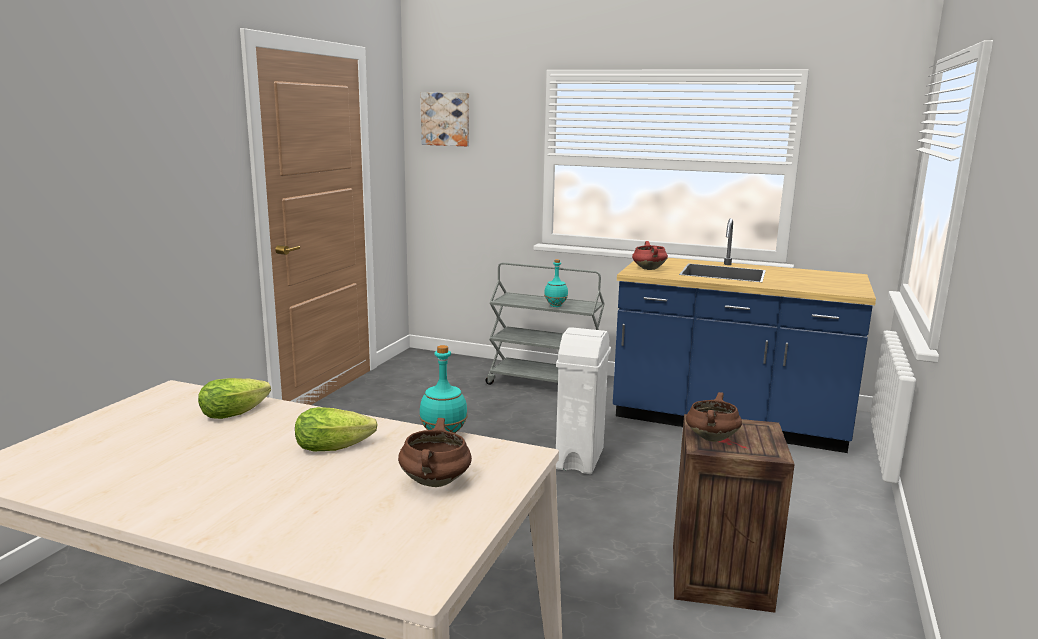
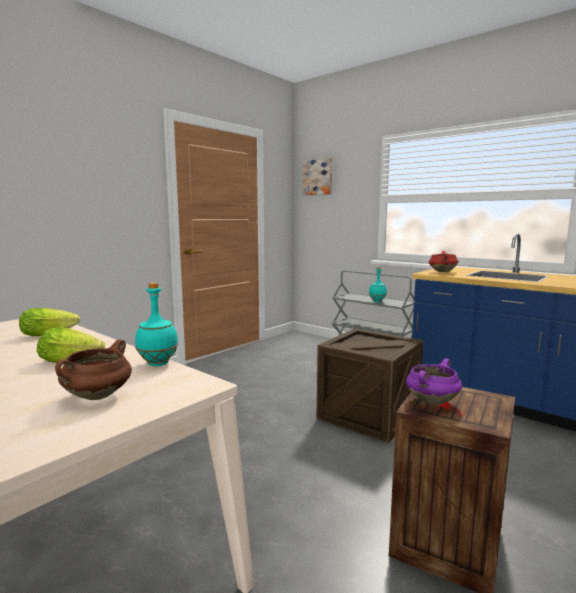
camera: 20 degrees right, 5 degrees down
white trash can [556,327,611,474] -> crate [316,328,423,443]
brown cooking pot [686,392,742,442] -> purple cooking pot [406,358,462,405]

